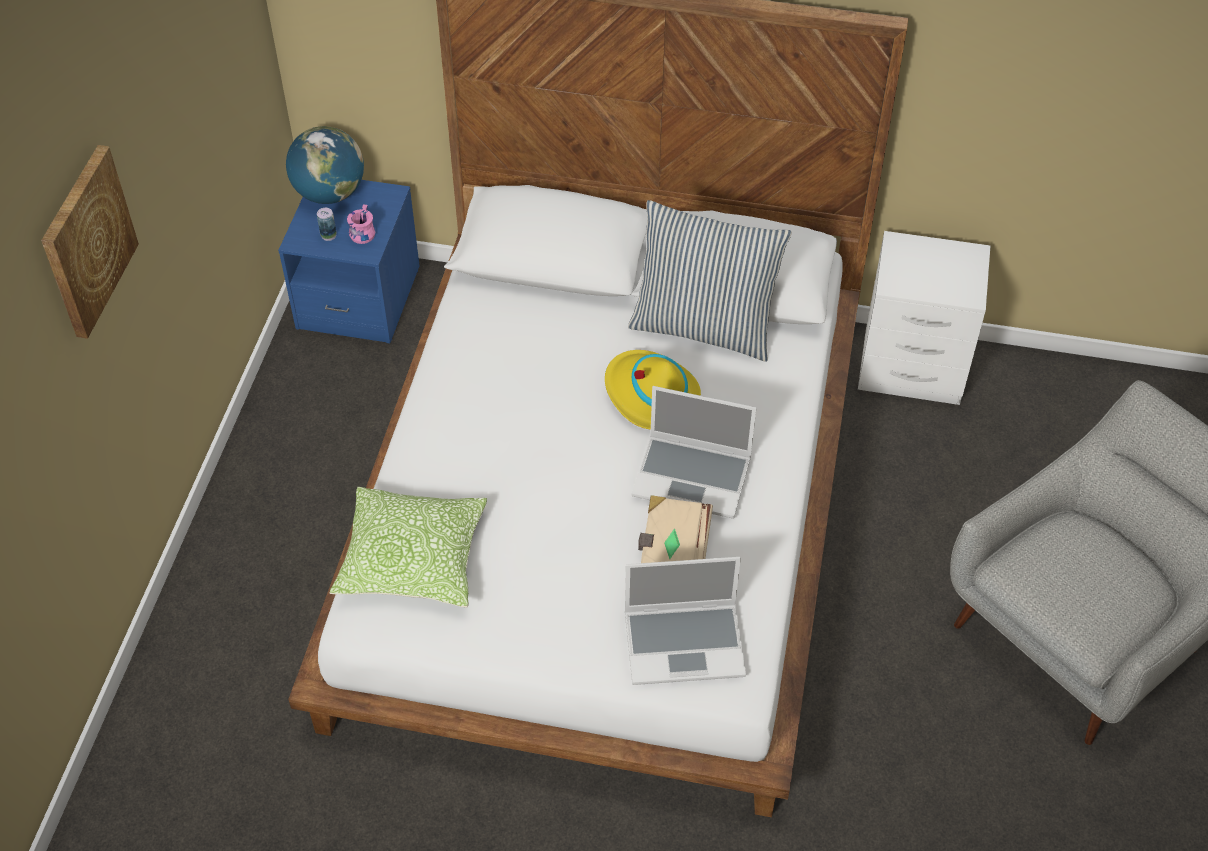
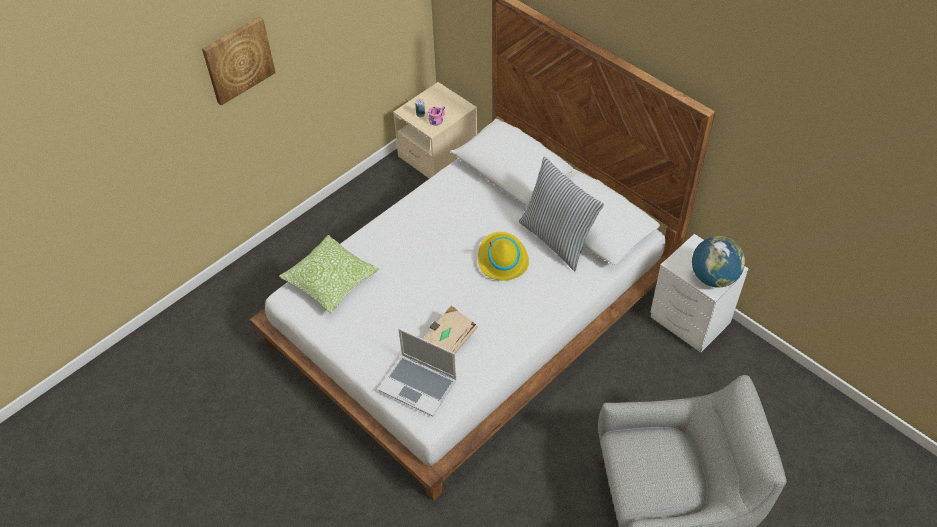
camera: 35 degrees right, 0 degrees up
blue nightstand [278,180,420,343] -> beige nightstand [393,82,477,179]
globe [286,126,364,204] -> globe moved to [692,236,745,288]
laptop [631,386,756,519] -> none

